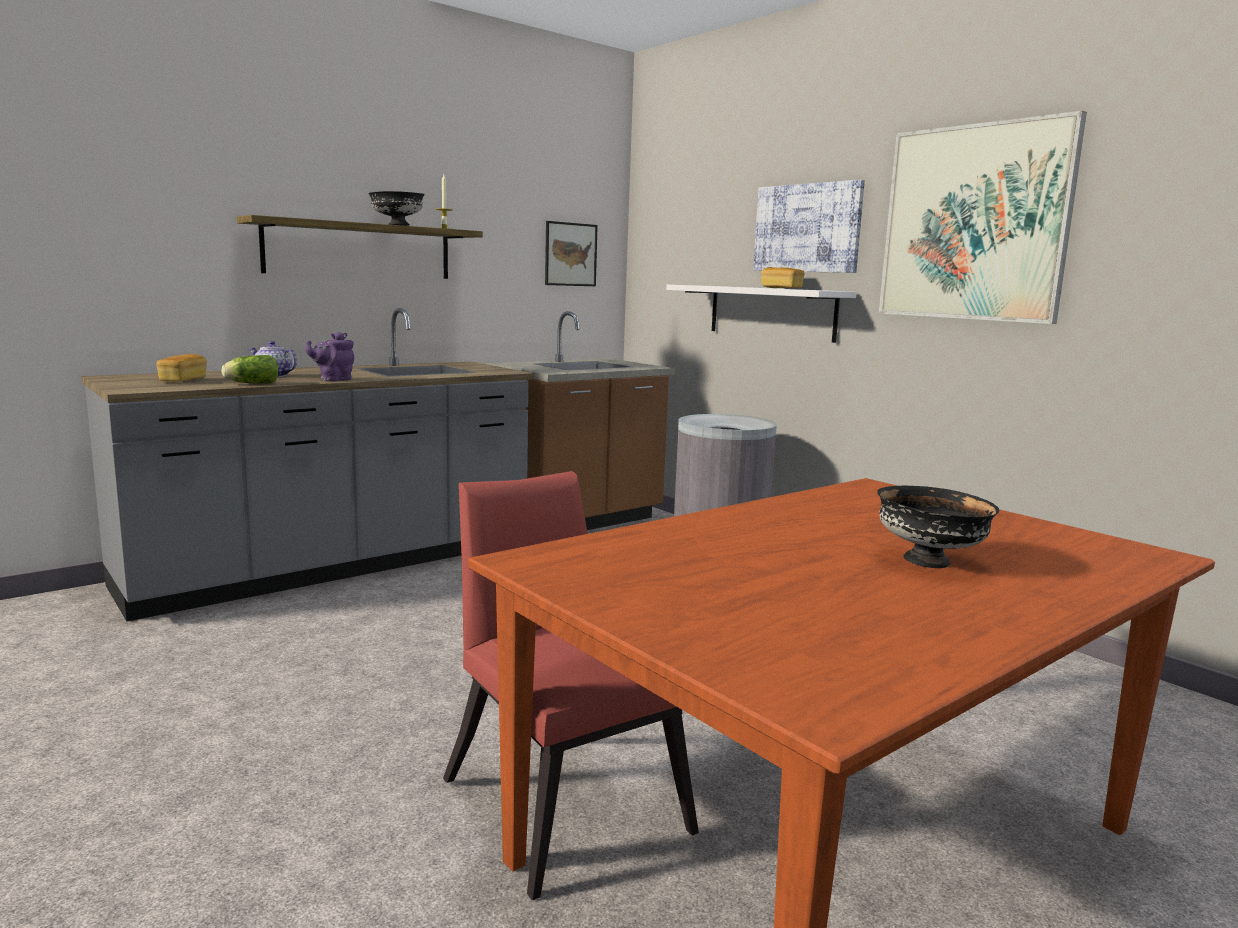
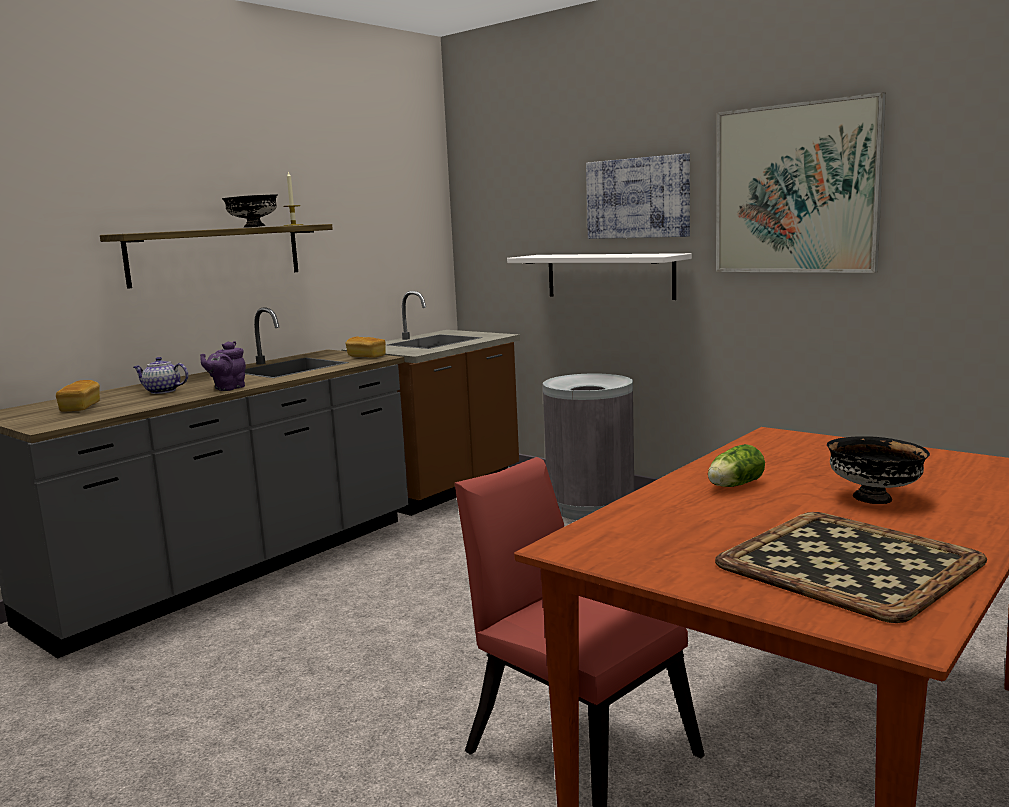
camera: 10 degrees left, 0 degrees up
lettuce [221,355,278,384] -> lettuce moved to [708,444,765,487]
picture [545,221,598,286] -> none
bread [761,267,804,288] -> bread moved to [346,337,386,358]
none -> tray [715,512,987,623]

